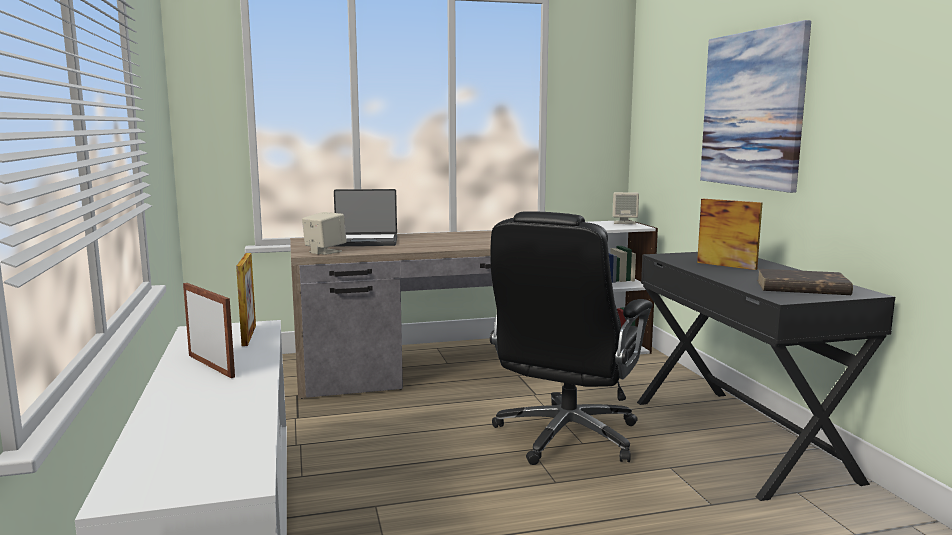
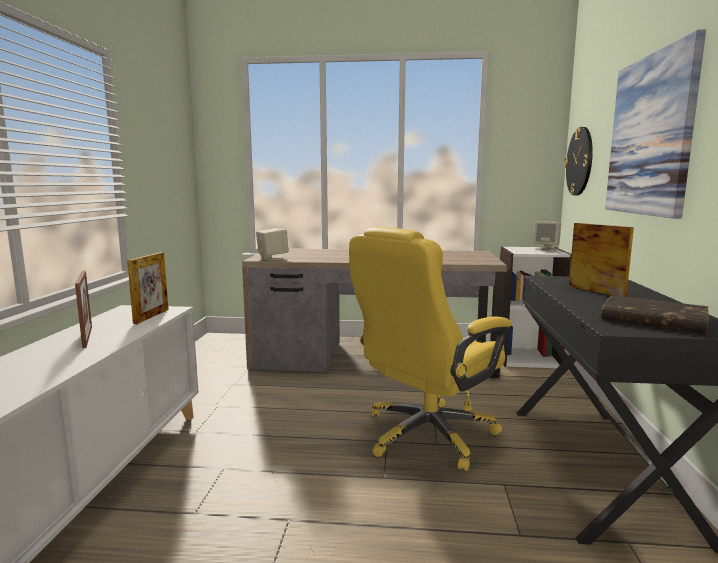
camera: 20 degrees right, 0 degrees up
laptop [332,189,397,247] -> none
black office chair [490,211,653,465] -> yellow office chair [349,227,512,471]
none -> wall clock [564,127,593,196]

